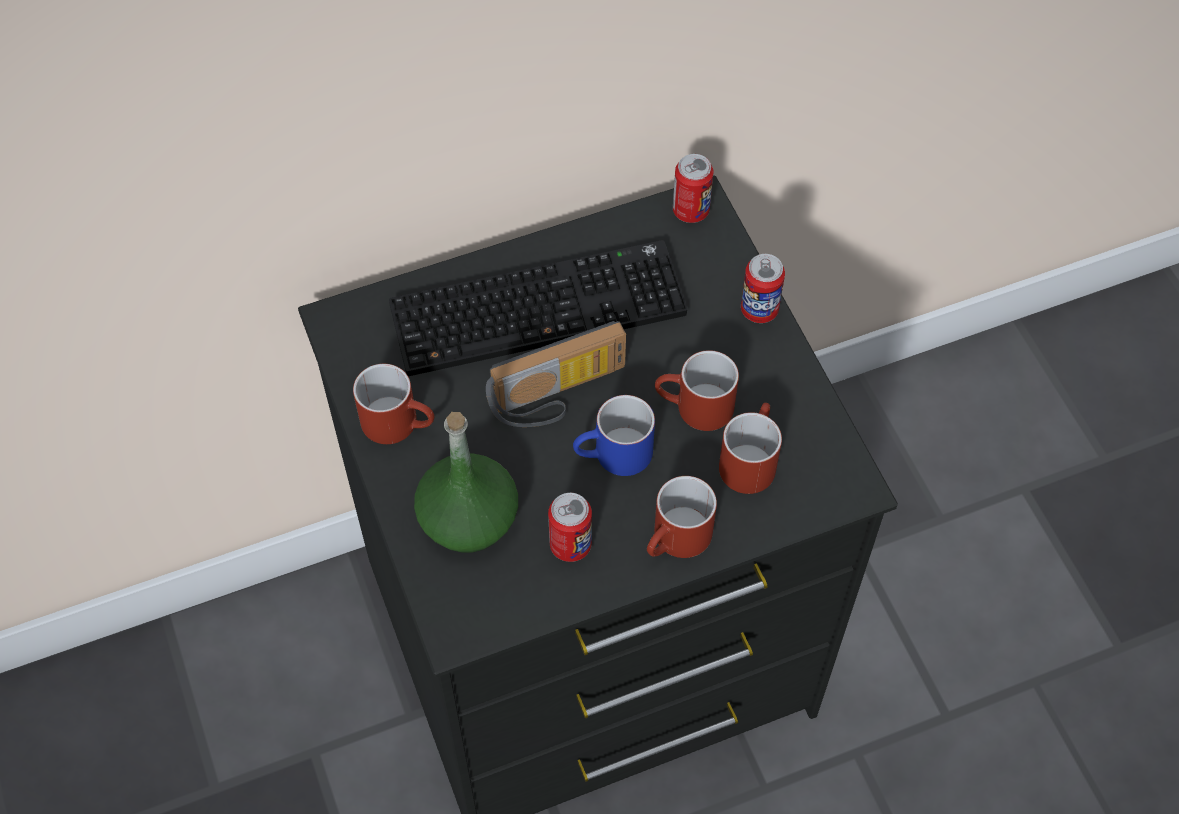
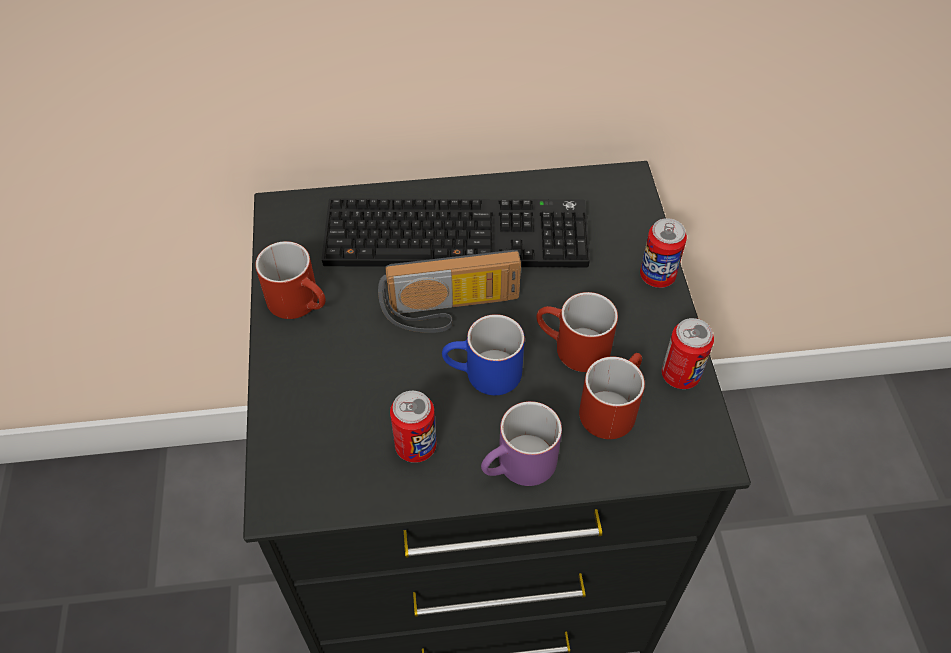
camera: 15 degrees right, 5 degrees down
green bottle [414,412,518,553] -> none
red mug [647,476,717,558] -> purple mug [481,401,562,486]
can [673,154,714,223] -> can moved to [662,318,714,389]

